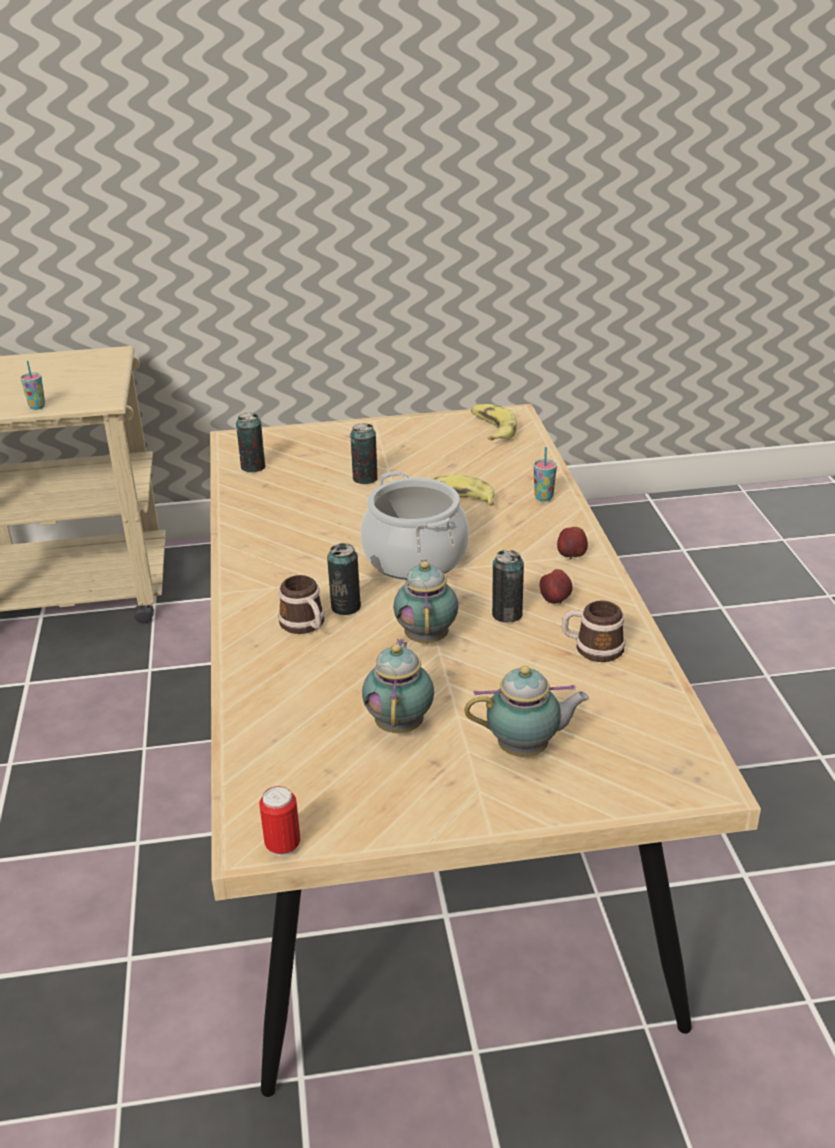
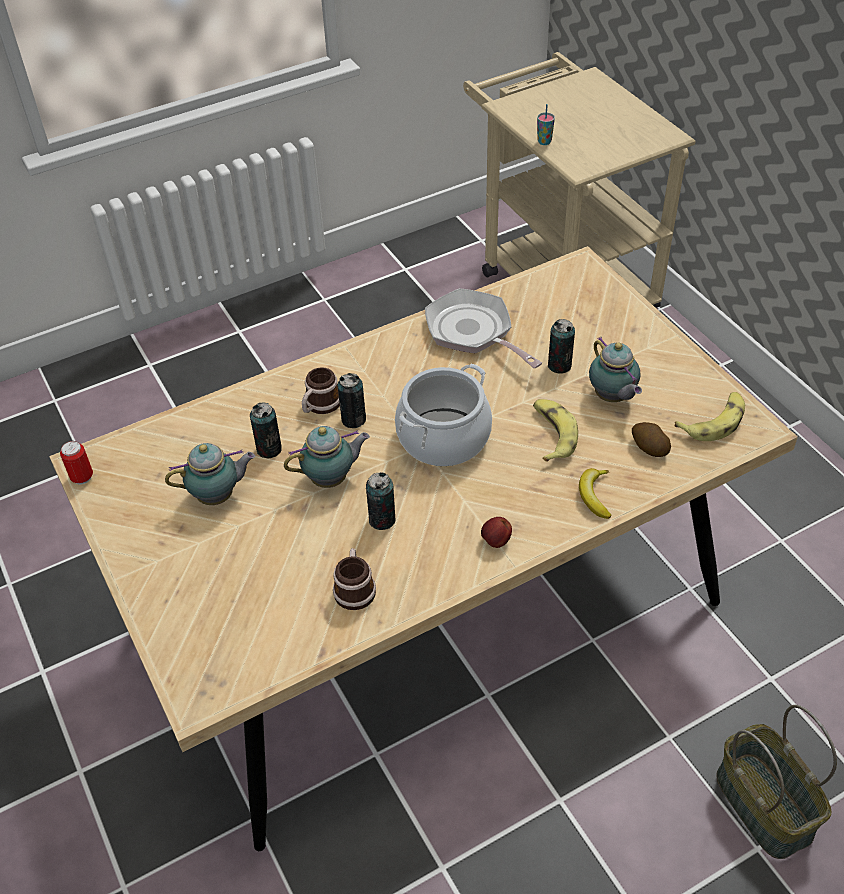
camera: 70 degrees right, 15 degrees up
can [236,412,265,472] -> can moved to [250,402,282,458]
teapot [465,666,589,757] -> teapot moved to [589,337,642,402]
cup [534,447,557,501] -> banana [579,468,611,519]
apple [540,569,573,604] -> none
none -> frying pan [425,288,542,368]
none -> potato [632,422,671,457]
none -> basket [716,705,837,859]

